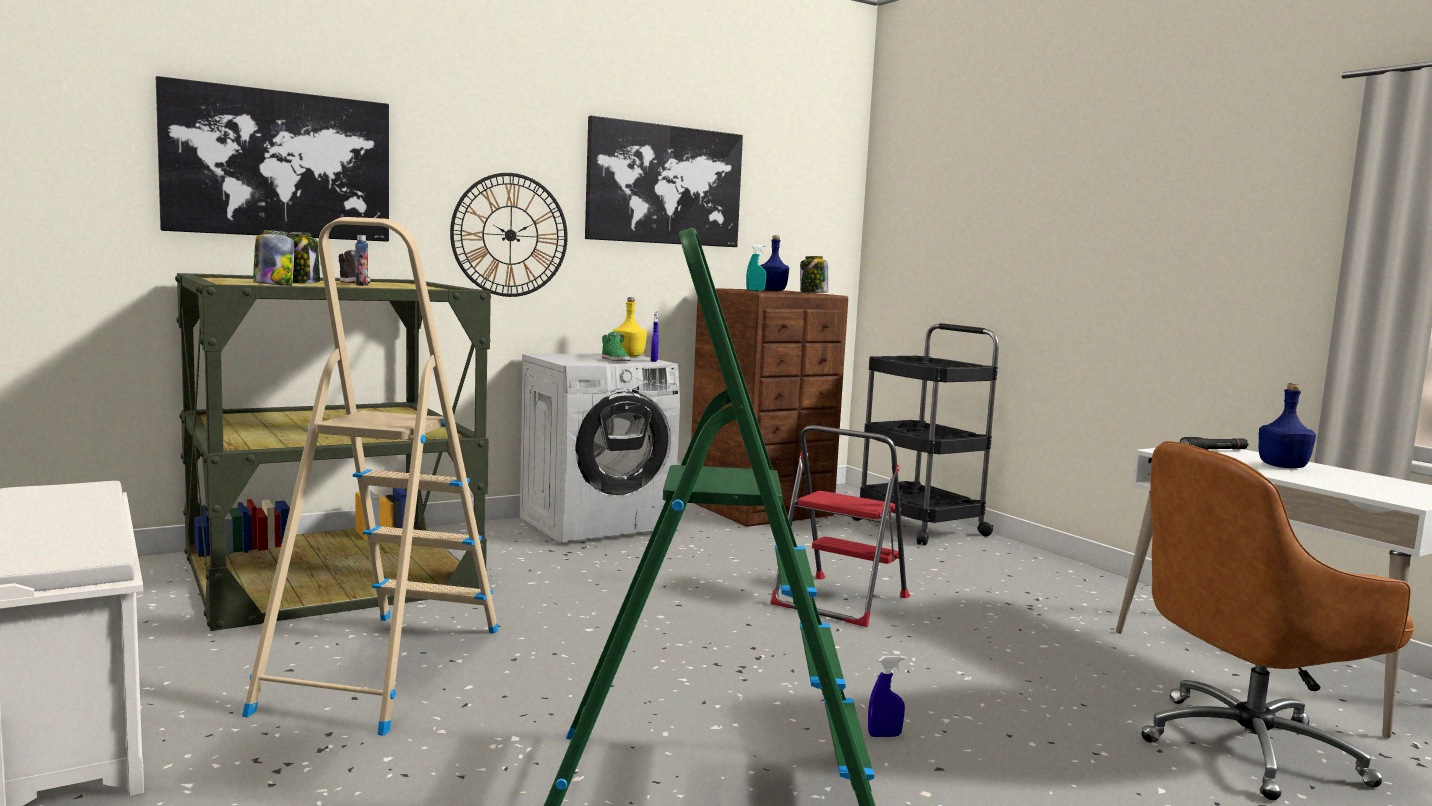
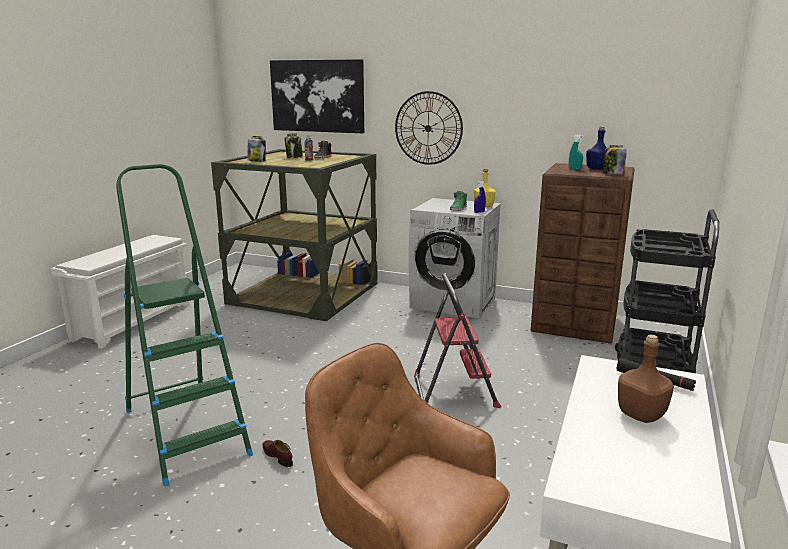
camera: 55 degrees right, 10 degrees up
beige step ladder [242,217,498,736] -> none
picture [585,116,743,247] -> none
blue spray bottle [868,656,905,737] -> brown shoe [262,440,293,467]
blue bottle [1259,383,1316,468] -> brown bottle [618,334,674,423]

